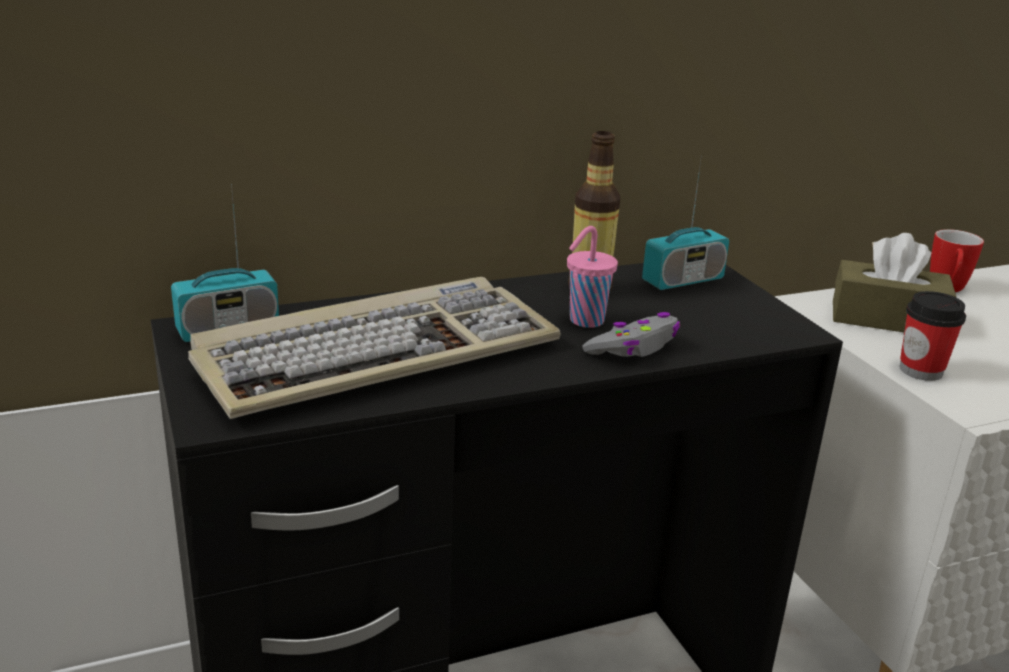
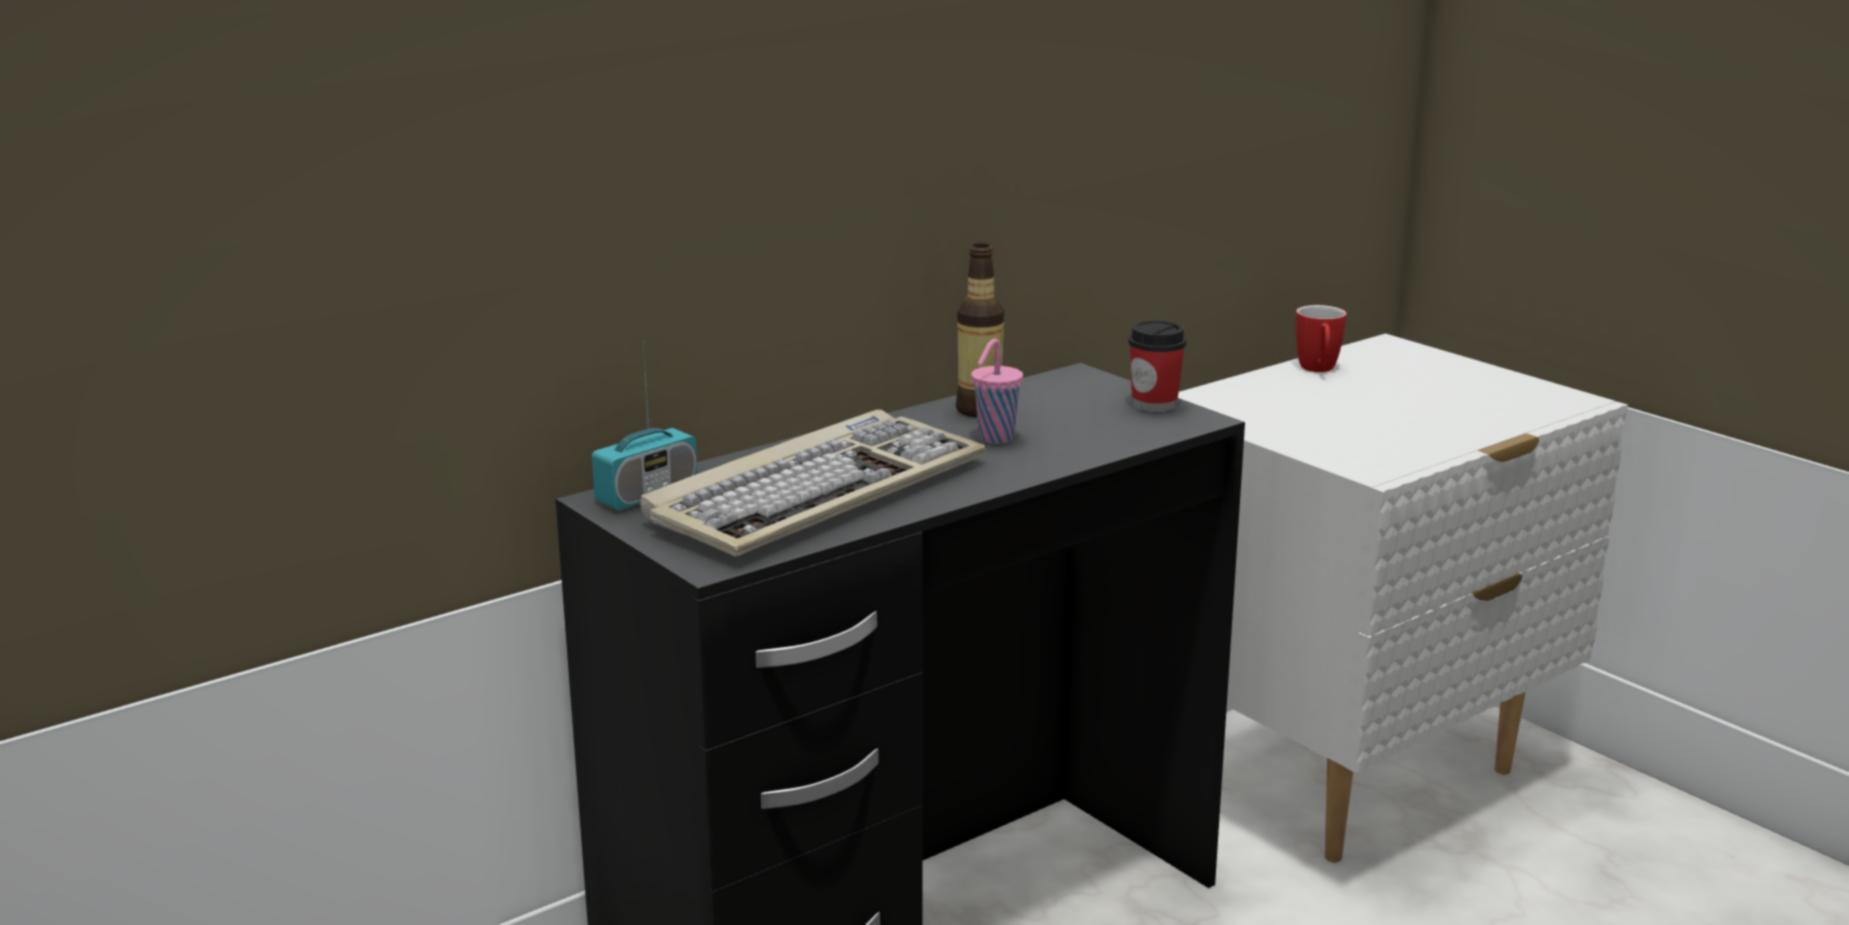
camera: 15 degrees left, 5 degrees down
grey game controller [582,312,680,357] -> none
radio [642,155,729,290] -> none
brown tissue box [833,233,956,332] -> none
cup [899,291,966,381] -> cup moved to [1128,320,1187,412]

